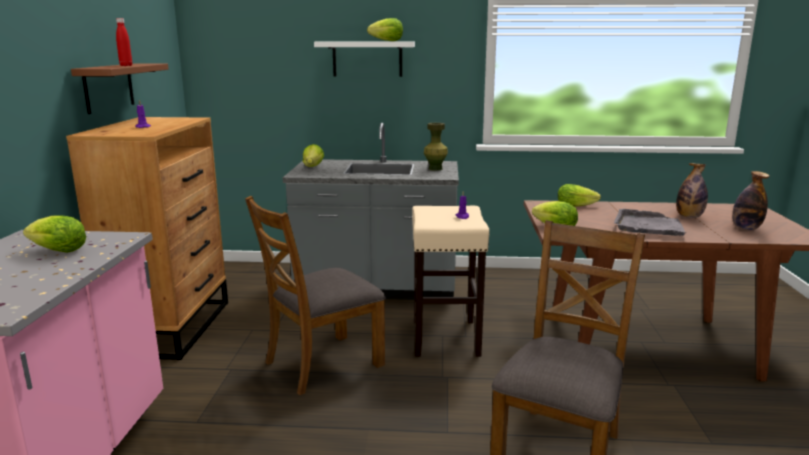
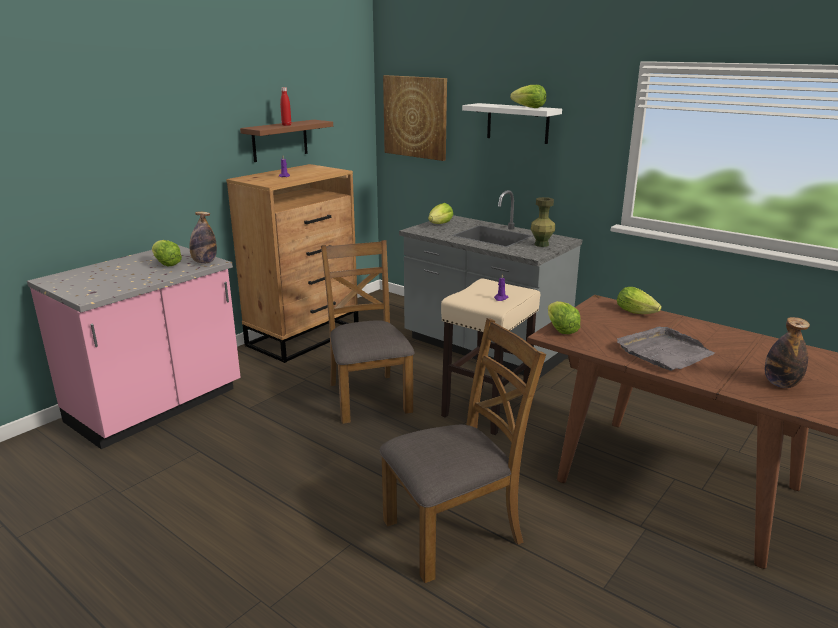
camera: 35 degrees right, 5 degrees up
brown chair [245,196,386,395] -> brown chair turned 75 degrees clockwise [321,240,414,424]
bottle [676,163,708,218] -> bottle moved to [189,212,217,264]
none -> picture [383,75,447,161]

